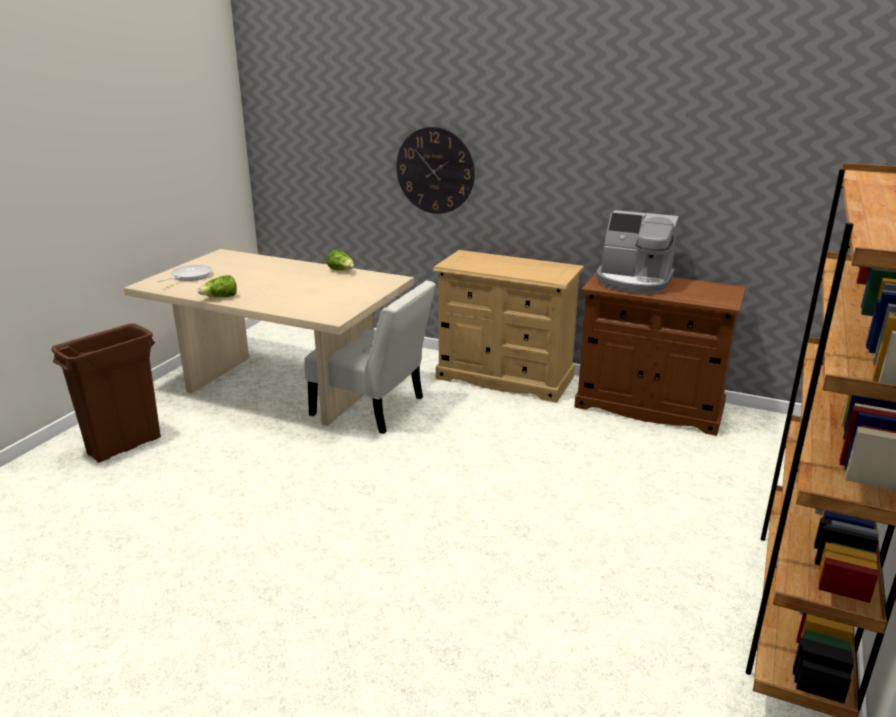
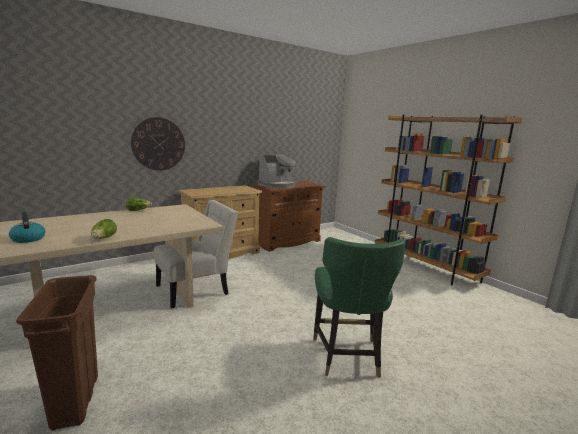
camera: 60 degrees left, 10 degrees down
frying pan [158,265,212,282] -> kettle [9,212,45,243]
none -> green chair [313,237,406,378]

